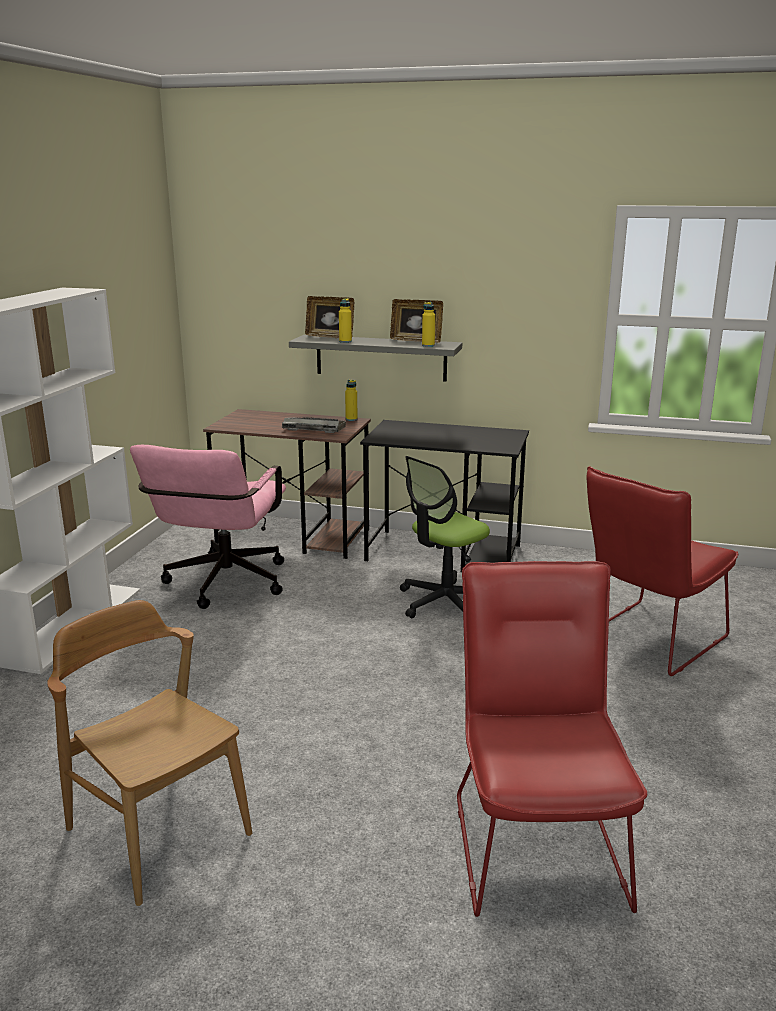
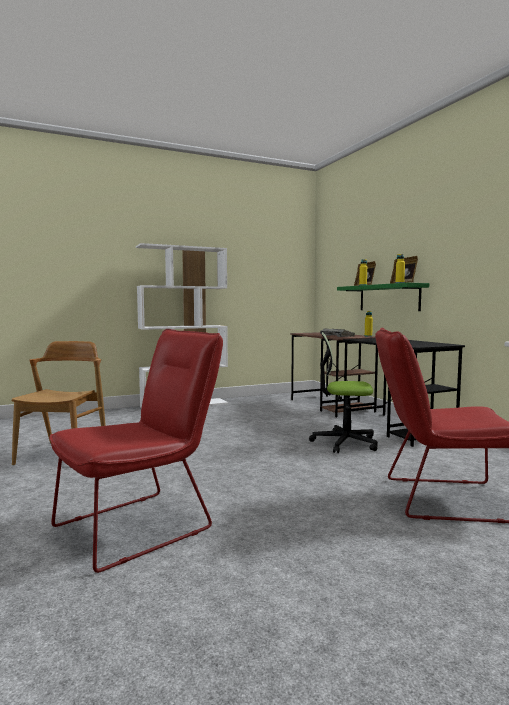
camera: 50 degrees right, 15 degrees down
pink office chair [130,445,286,609] -> none
grey shelf [289,335,462,382] -> green shelf [337,283,429,311]

